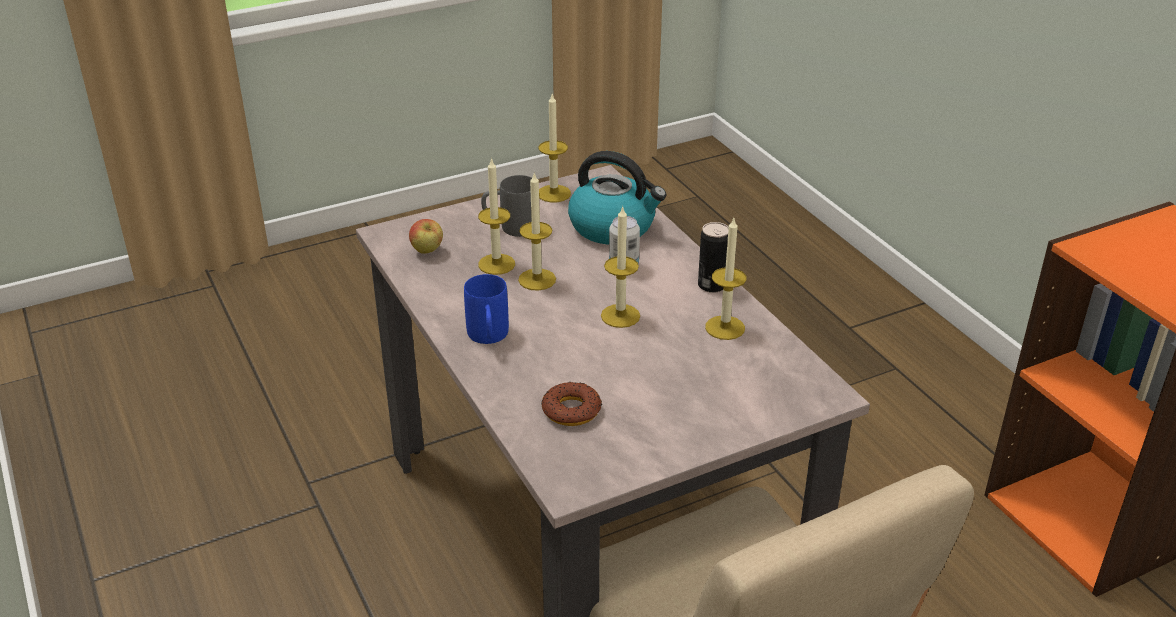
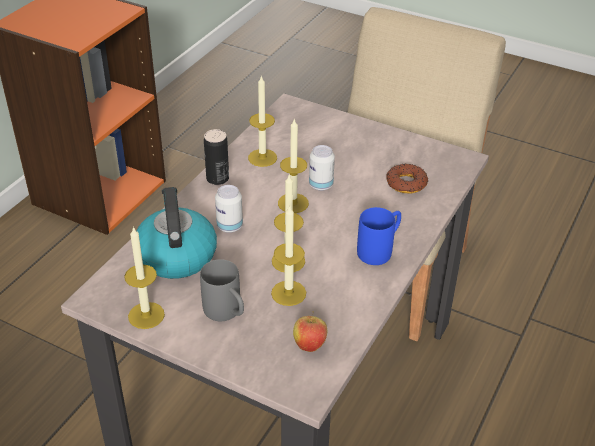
camera: 125 degrees left, 5 degrees up
none -> can [309,145,335,191]

